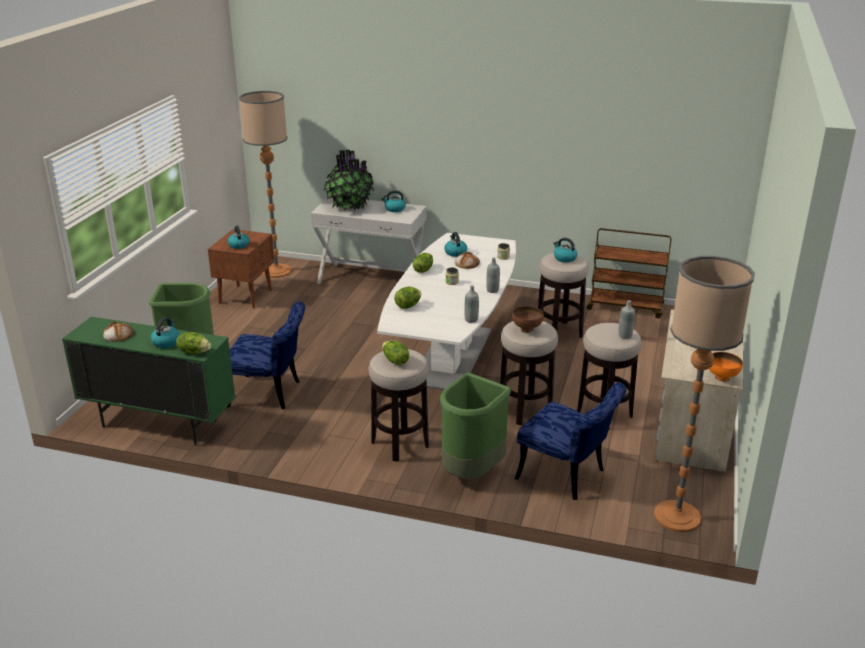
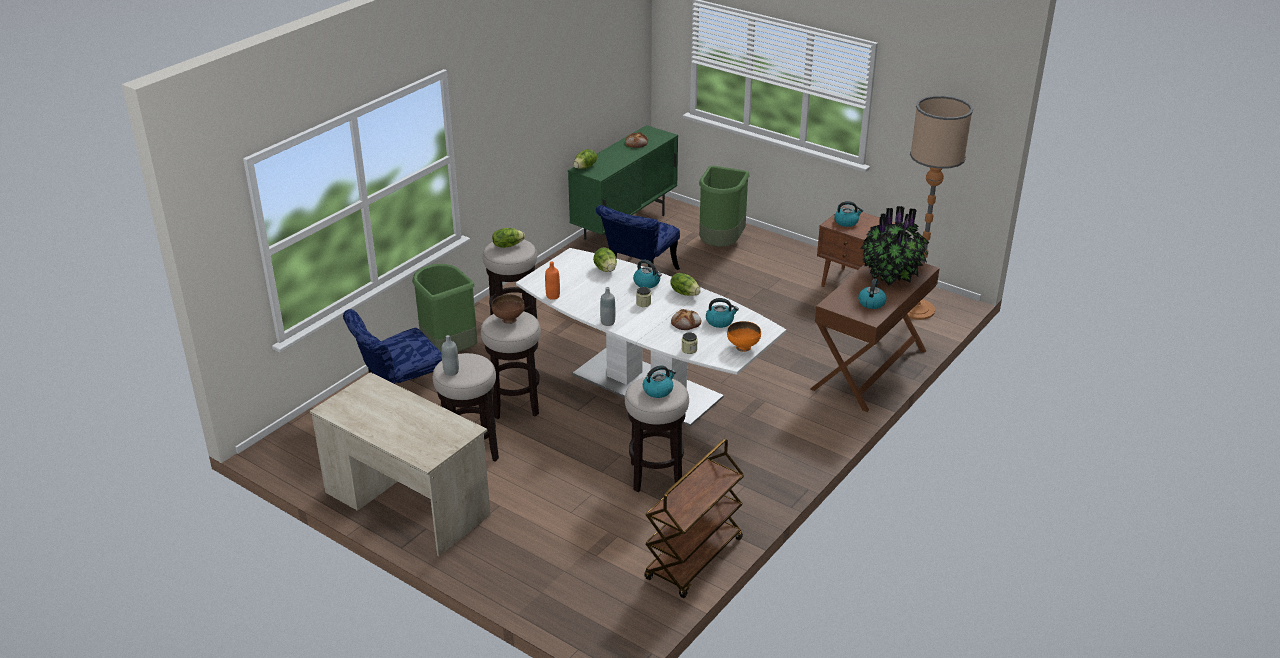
camera: 110 degrees right, 5 degrees up
kettle [151,318,180,348] -> kettle moved to [633,260,662,288]
white console table [311,197,427,284] -> brown console table [810,262,940,412]
grey bottle [464,285,479,323] -> orange bottle [545,261,560,300]
floor lamp [654,256,755,532] -> none
orange bowl [709,352,743,382] -> orange bowl moved to [727,321,761,352]

